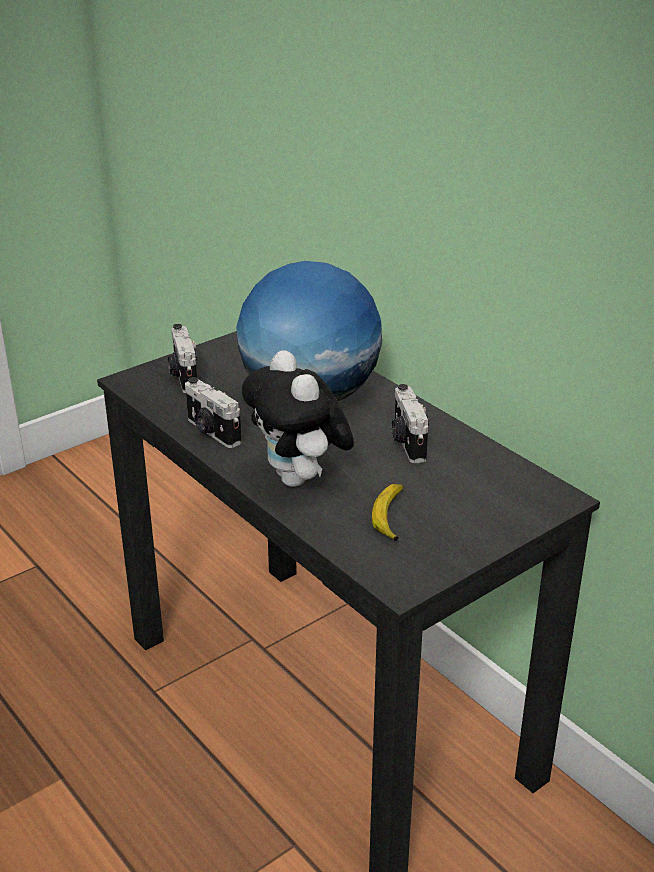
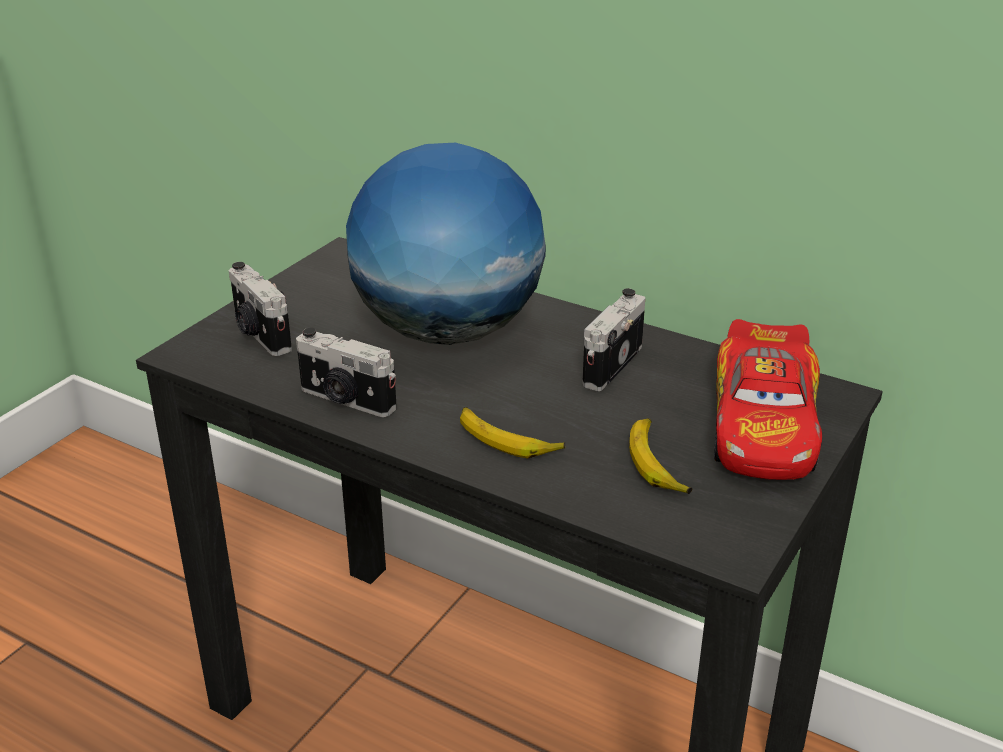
camera: 20 degrees left, 0 degrees up
plush toy [242,350,354,487] -> banana [460,407,565,459]
camera [391,384,429,463] -> camera turned 60 degrees clockwise [582,288,645,391]
none -> toy car [714,319,822,480]

